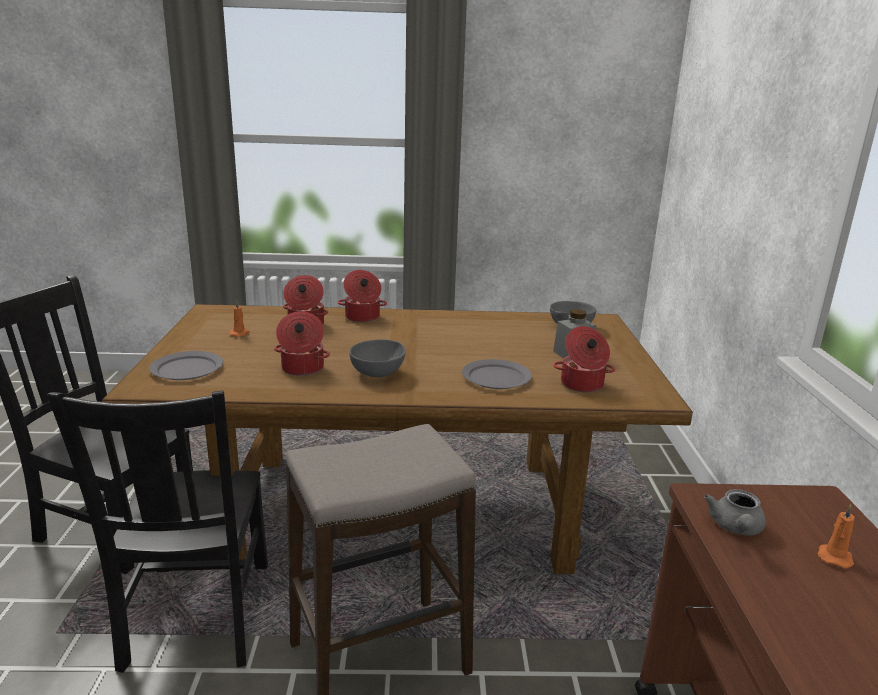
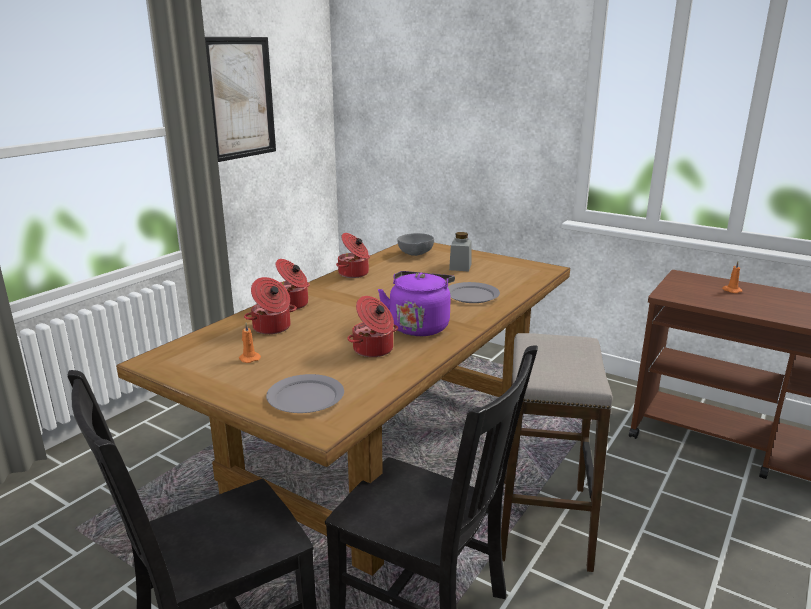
camera: 55 degrees left, 0 degrees up
grey bowl [349,339,406,377] -> purple kettle [378,271,455,336]
cooking pot [553,326,615,392] -> cooking pot moved to [336,233,370,278]
grey teapot [704,489,766,536] -> none
none -> picture [205,37,276,162]

